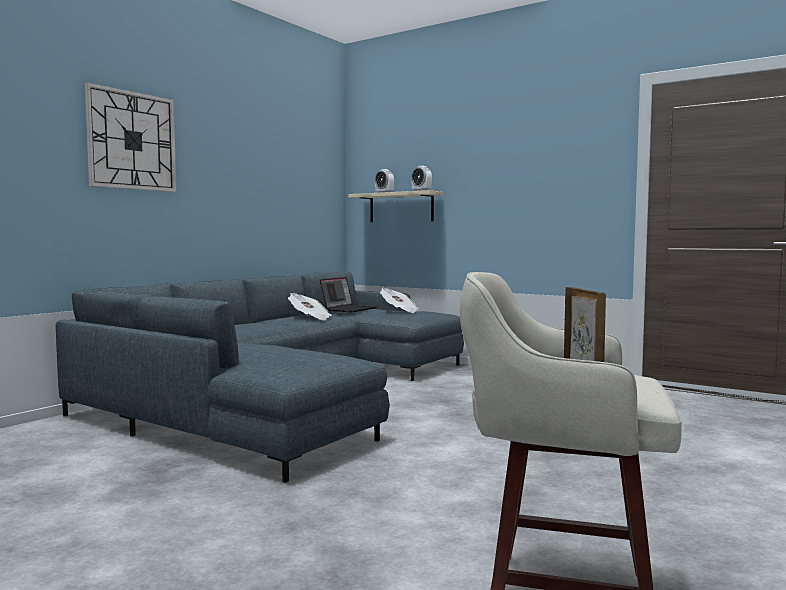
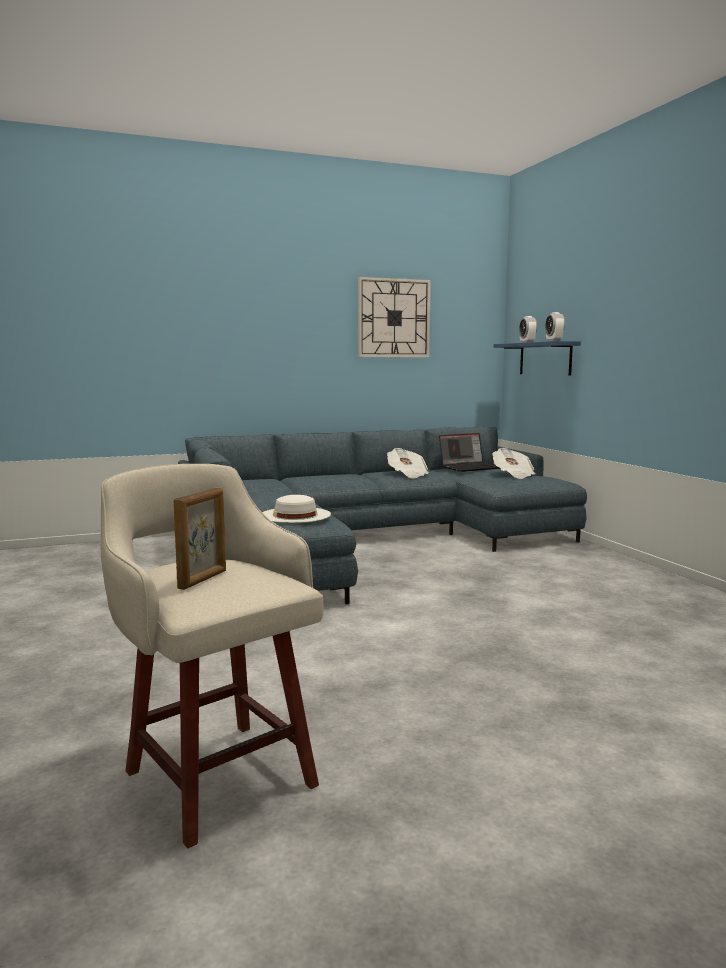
camera: 35 degrees right, 5 degrees up
wall clock [85,82,176,192] -> wall clock moved to [358,277,431,357]
beige shelf [348,190,443,222] -> blue shelf [494,341,581,376]
none -> white hat [262,495,331,523]

